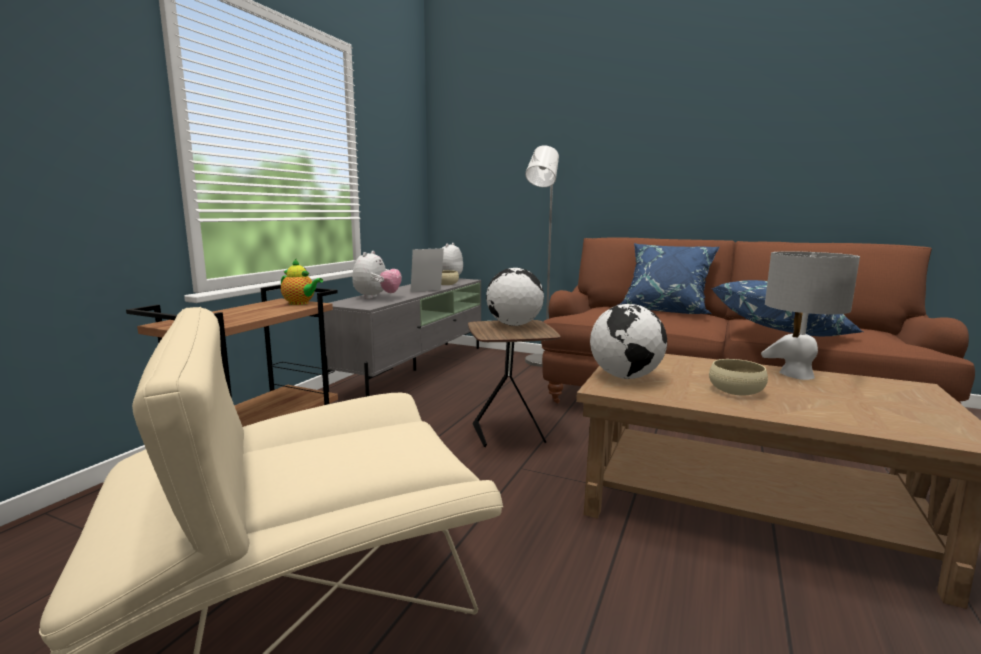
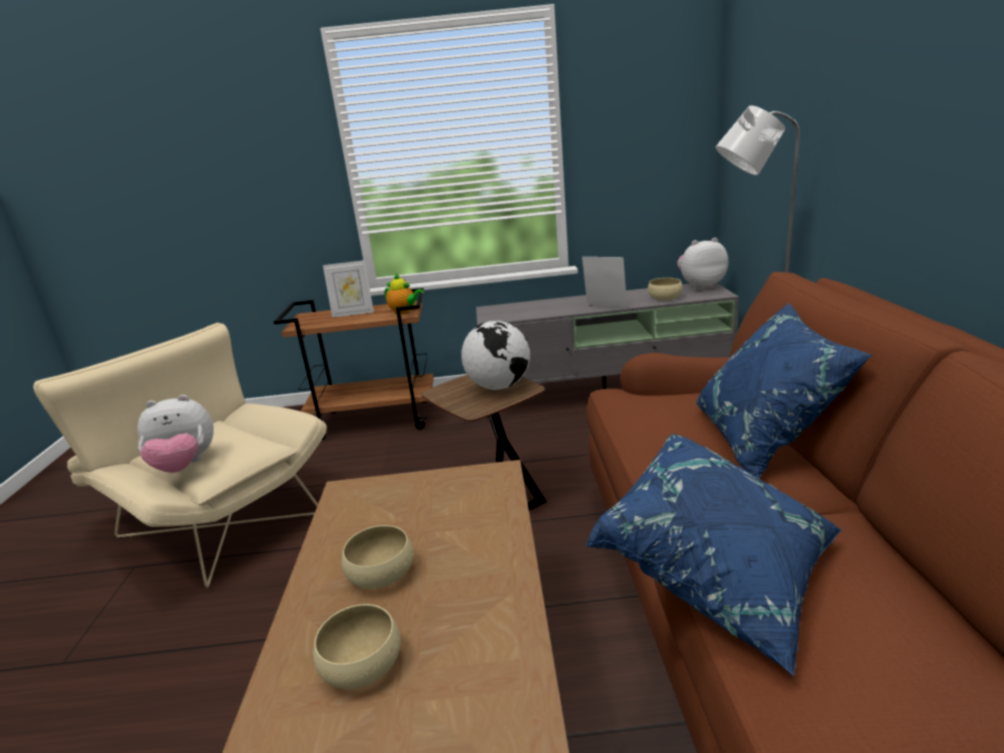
camera: 65 degrees right, 10 degrees up
teapot [281,259,323,305] -> teapot turned 60 degrees counterclockwise [384,273,424,314]
plush toy [352,251,402,299] -> plush toy moved to [138,395,214,473]
globe [590,304,667,379] -> none
grey table lamp [761,251,860,380] -> none
none -> beige bowl [313,604,401,689]
none -> picture frame [323,260,374,318]

